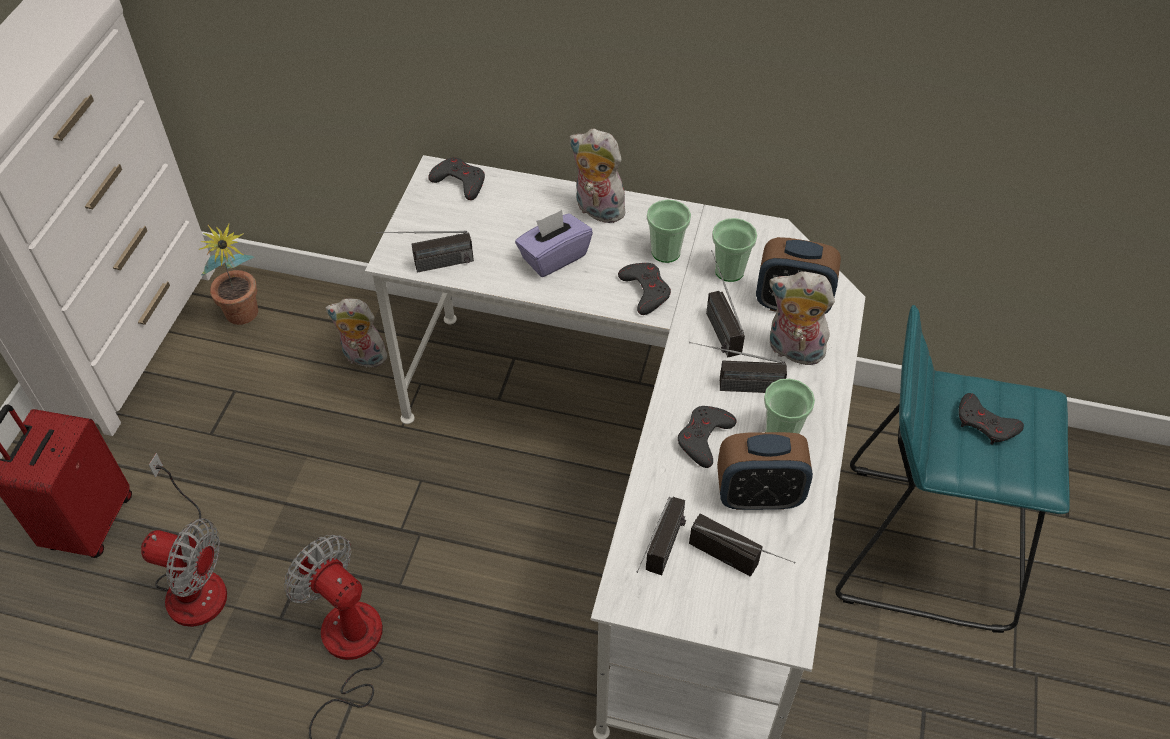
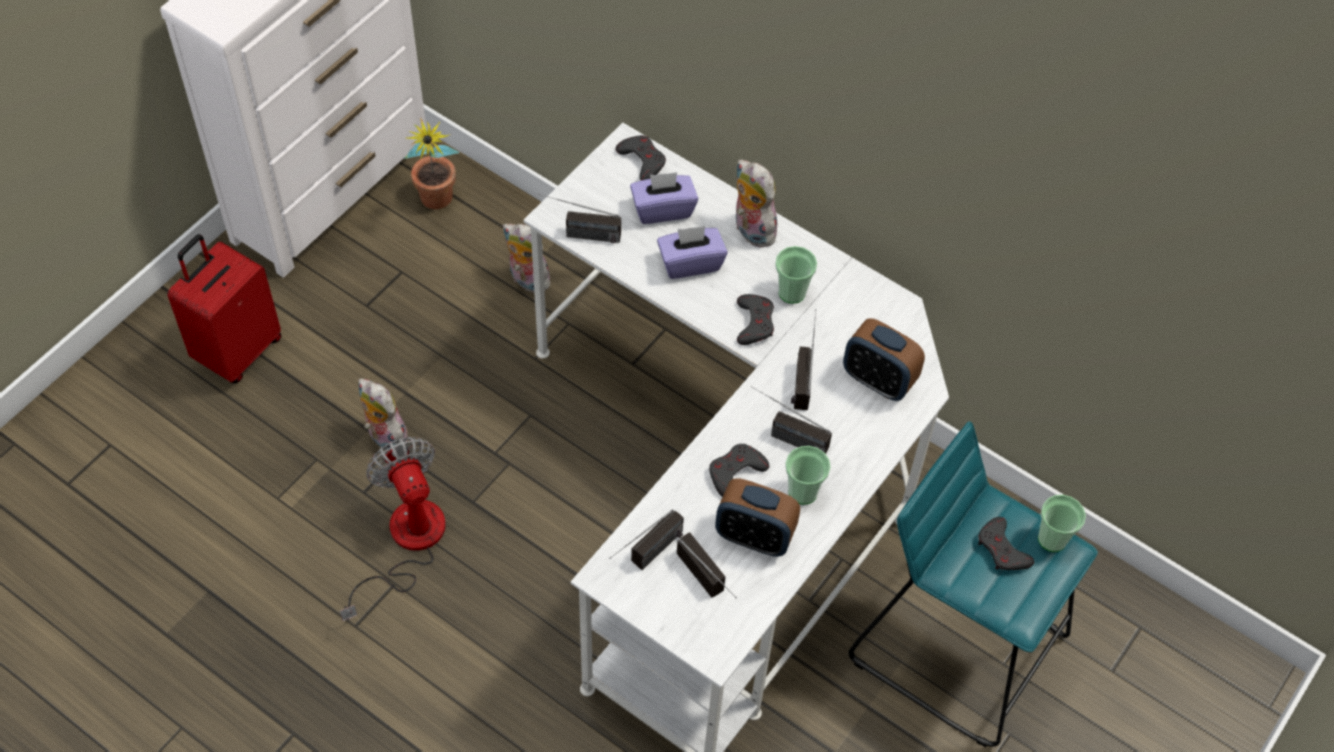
camera: 20 degrees right, 5 degrees up
fan [141,453,227,627] -> none
cup [712,218,757,282] -> cup moved to [1038,495,1086,552]
plush toy [769,271,835,365] -> plush toy moved to [358,379,410,450]
none -> purple tissue box [630,172,698,224]

